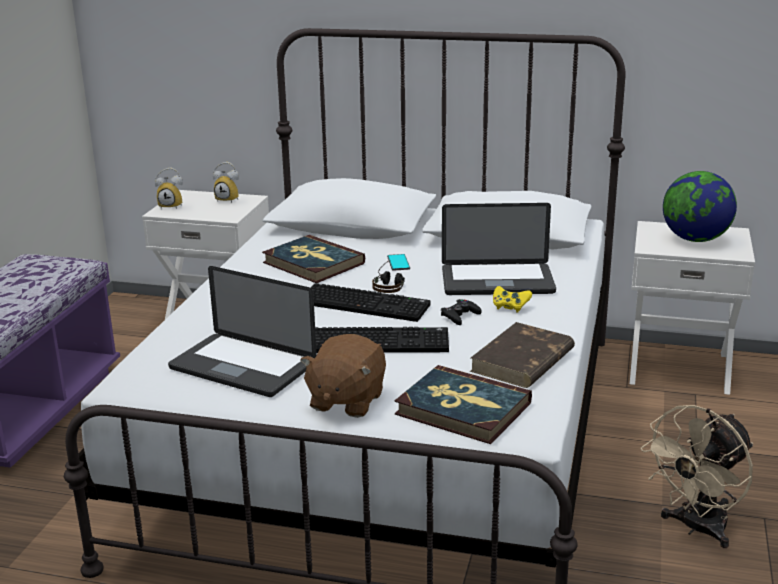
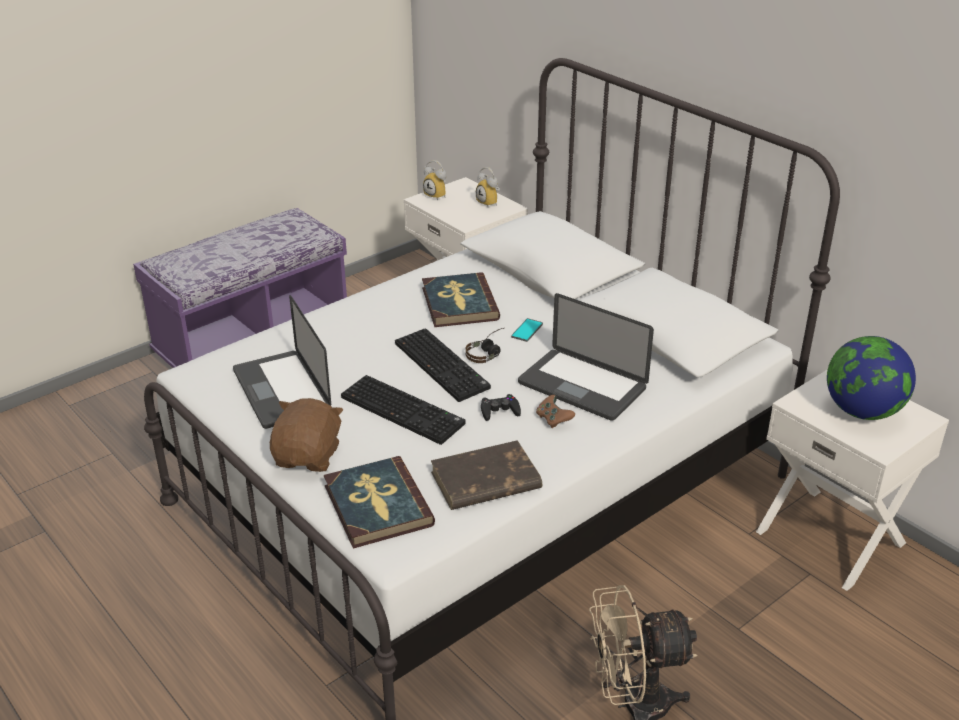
camera: 35 degrees right, 10 degrees up
brown plush toy [300,334,386,418] -> brown plush toy turned 135 degrees clockwise [270,398,343,472]
yellow game controller [493,286,532,313] -> brown game controller [536,395,575,428]

